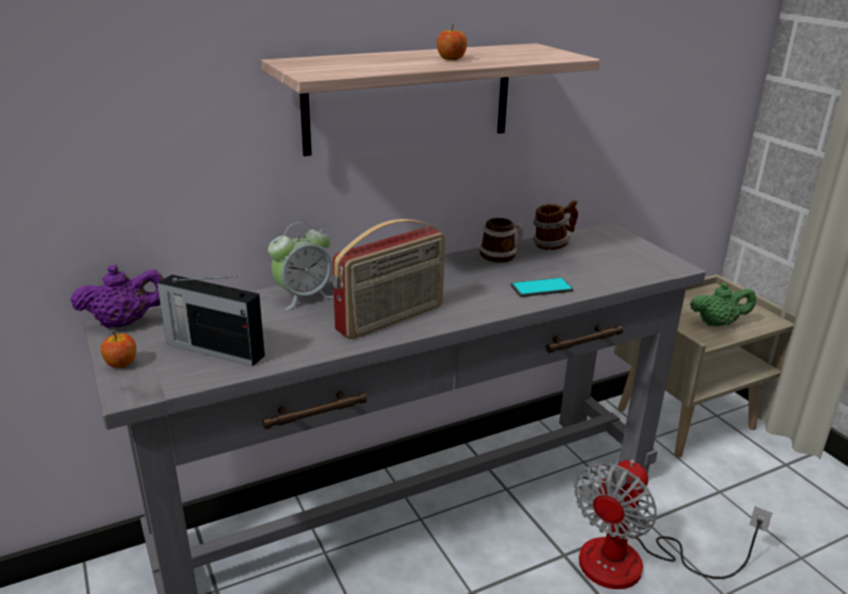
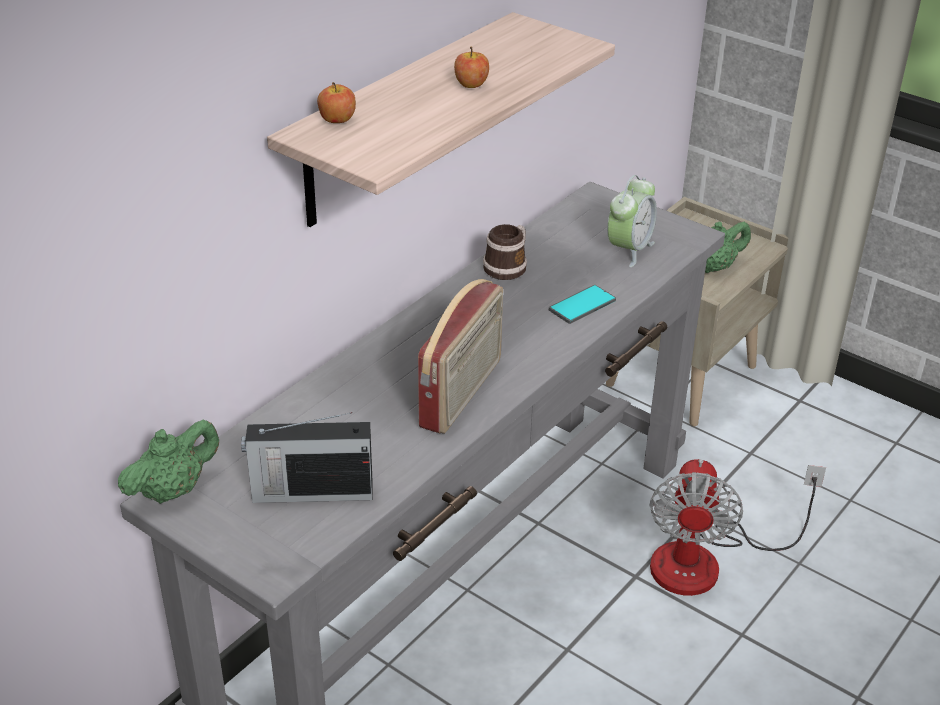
camera: 25 degrees left, 10 degrees up
purple teapot [70,265,164,328] -> green teapot [118,419,219,504]
apple [100,332,136,368] -> apple moved to [317,82,356,123]
alarm clock [268,222,334,310] -> alarm clock moved to [607,175,657,267]
mug [533,200,578,250] -> none

